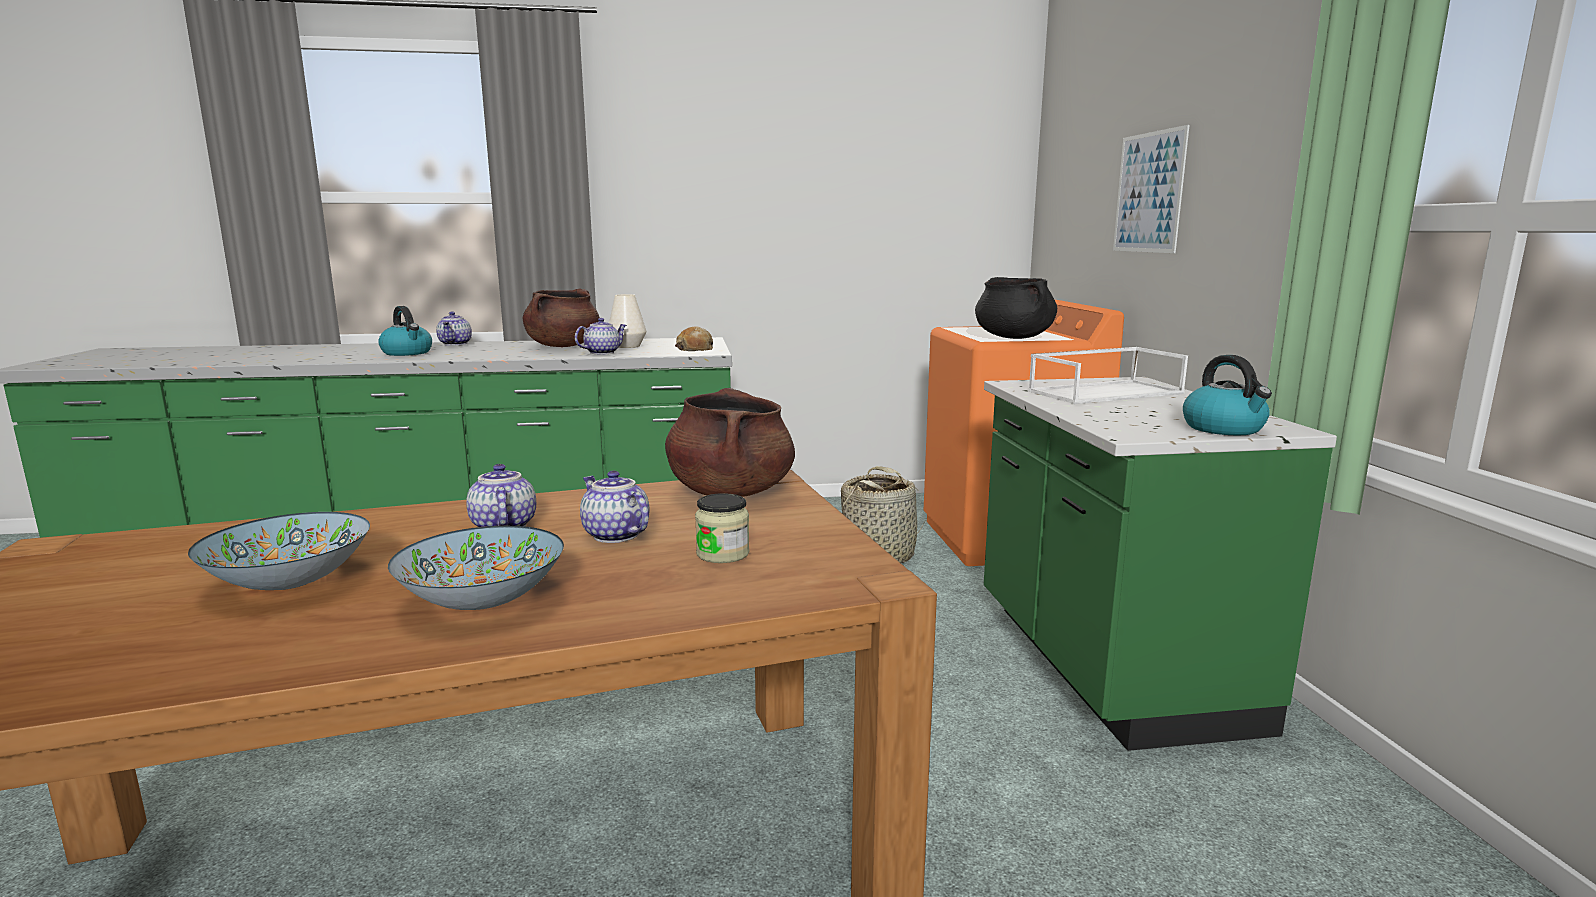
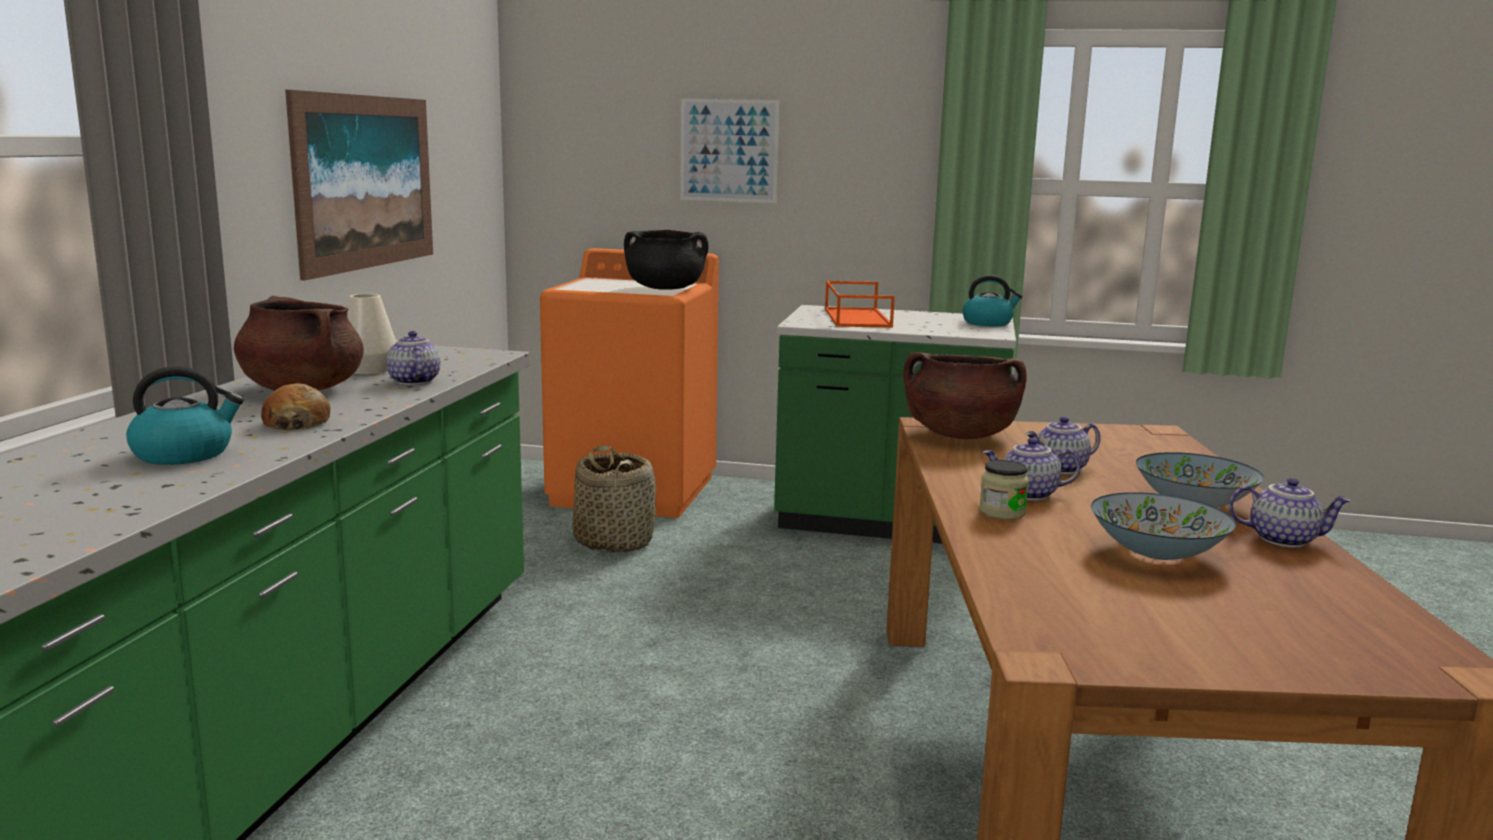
camera: 70 degrees left, 0 degrees up
teapot [436,312,472,346] -> teapot moved to [1229,478,1351,547]
bread [675,327,713,351] -> bread moved to [261,383,331,430]
jar [695,493,750,563] -> jar moved to [979,460,1029,519]
white tray [1028,347,1188,404] -> orange tray [825,281,895,328]
none -> picture [285,90,433,280]

